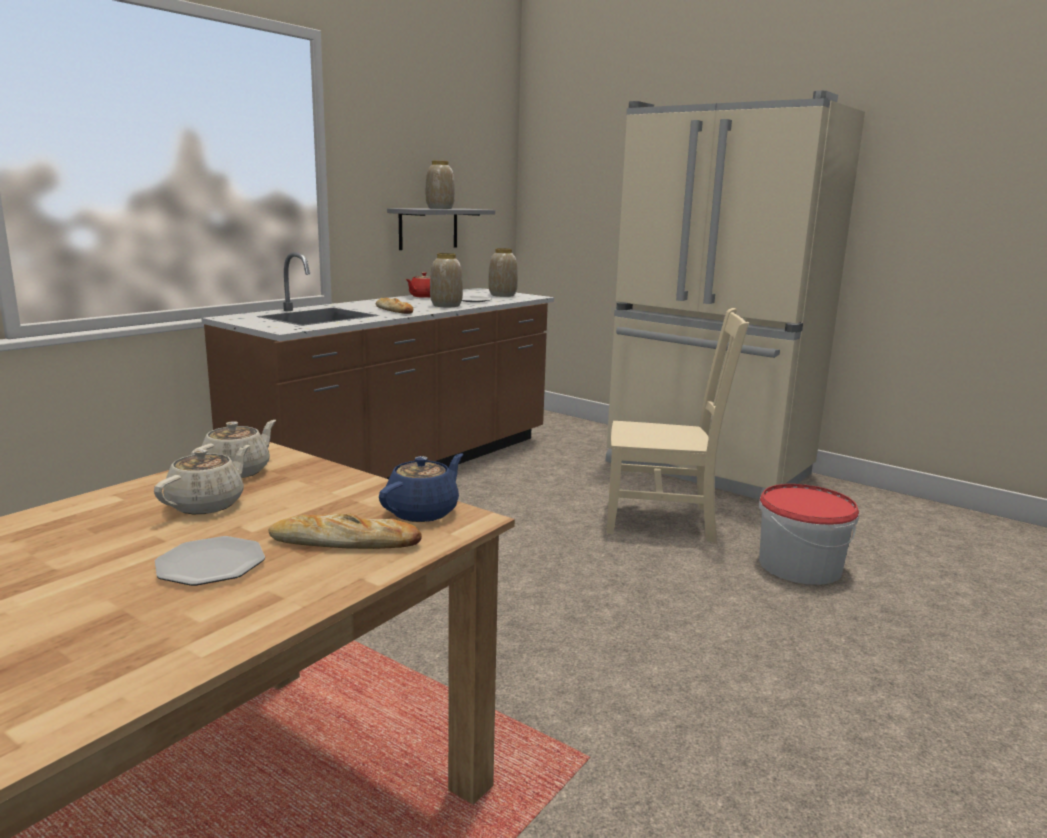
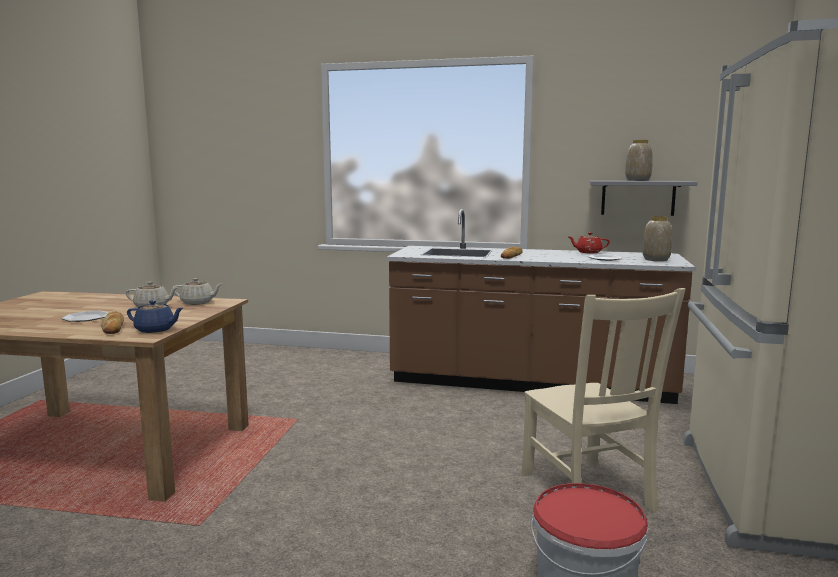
camera: 65 degrees right, 5 degrees down
vase [430,253,463,307] -> none

